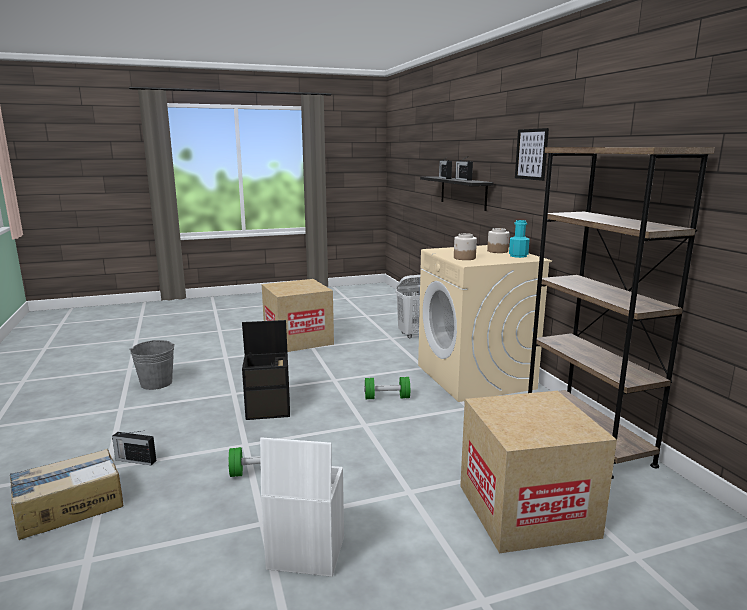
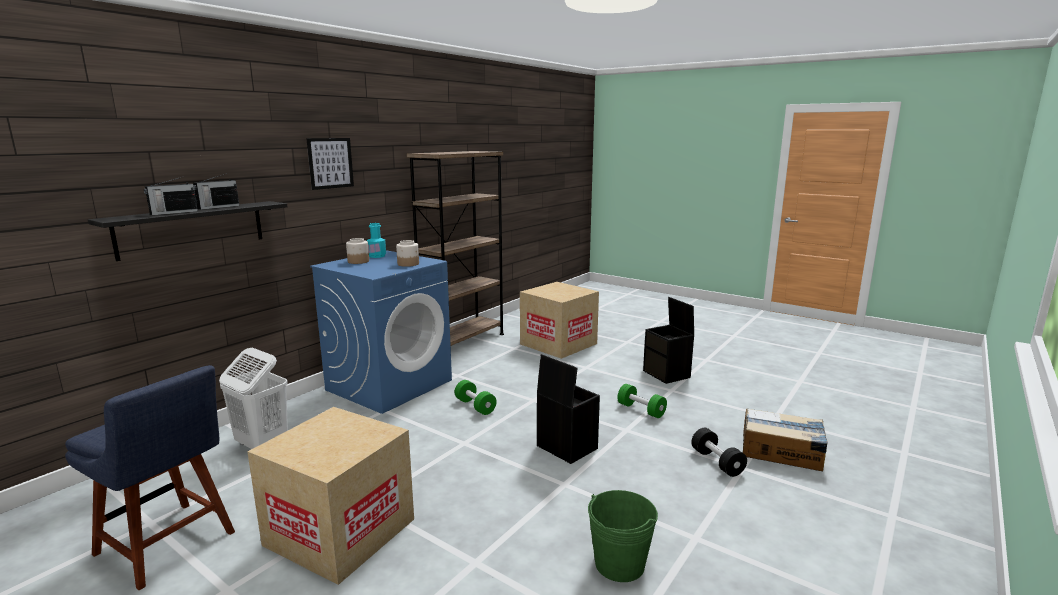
camera: 125 degrees left, 0 degrees up
radio [112,431,156,465] -> black dumbbell [691,428,747,477]
grey bucket [129,340,175,390] -> green bucket [588,490,658,582]
white storage box [260,437,344,577] -> black storage box [643,297,694,384]
beige washing machine [418,245,552,402] -> blue washing machine [310,250,452,414]
none -> blue chair [65,365,235,590]

